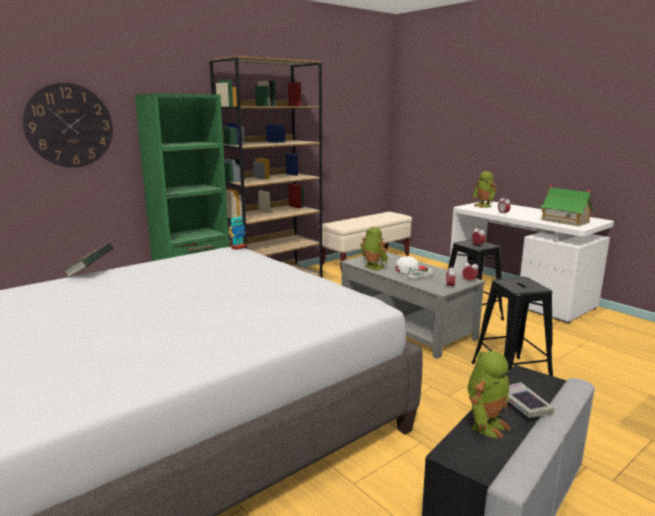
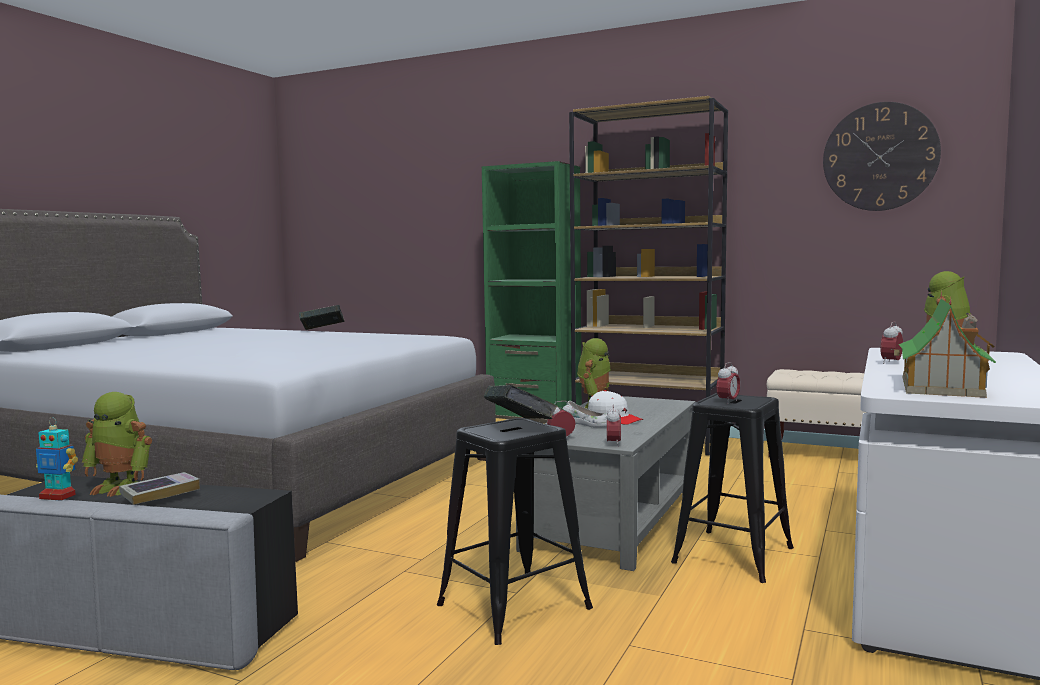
camera: 65 degrees right, 10 degrees down
wall clock [23,83,113,168] -> wall clock moved to [823,102,941,211]
toy robot [228,212,246,250] -> toy robot moved to [36,417,78,501]
none -> book [484,385,558,419]

